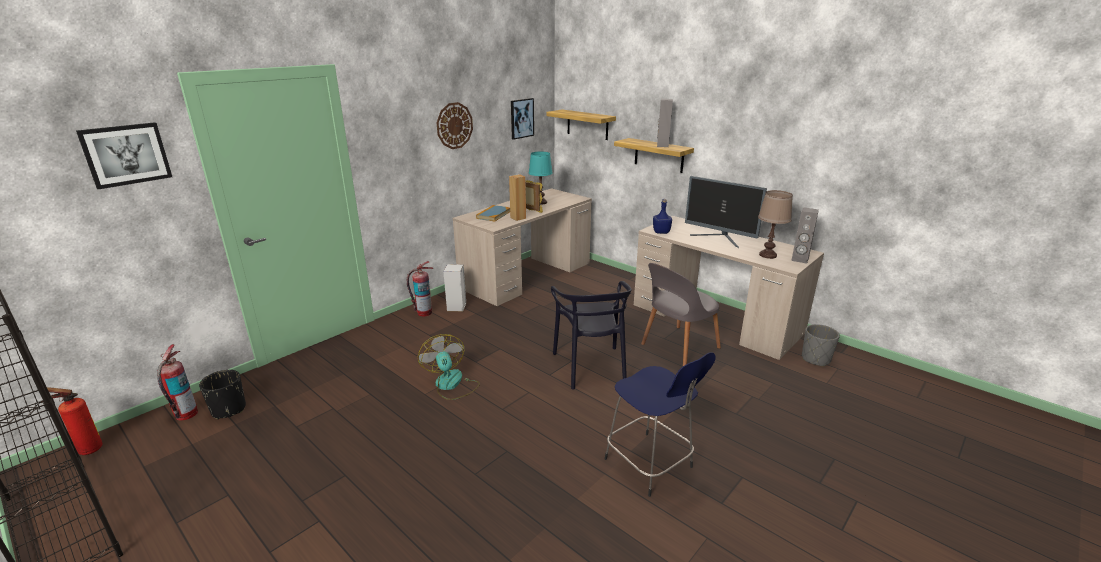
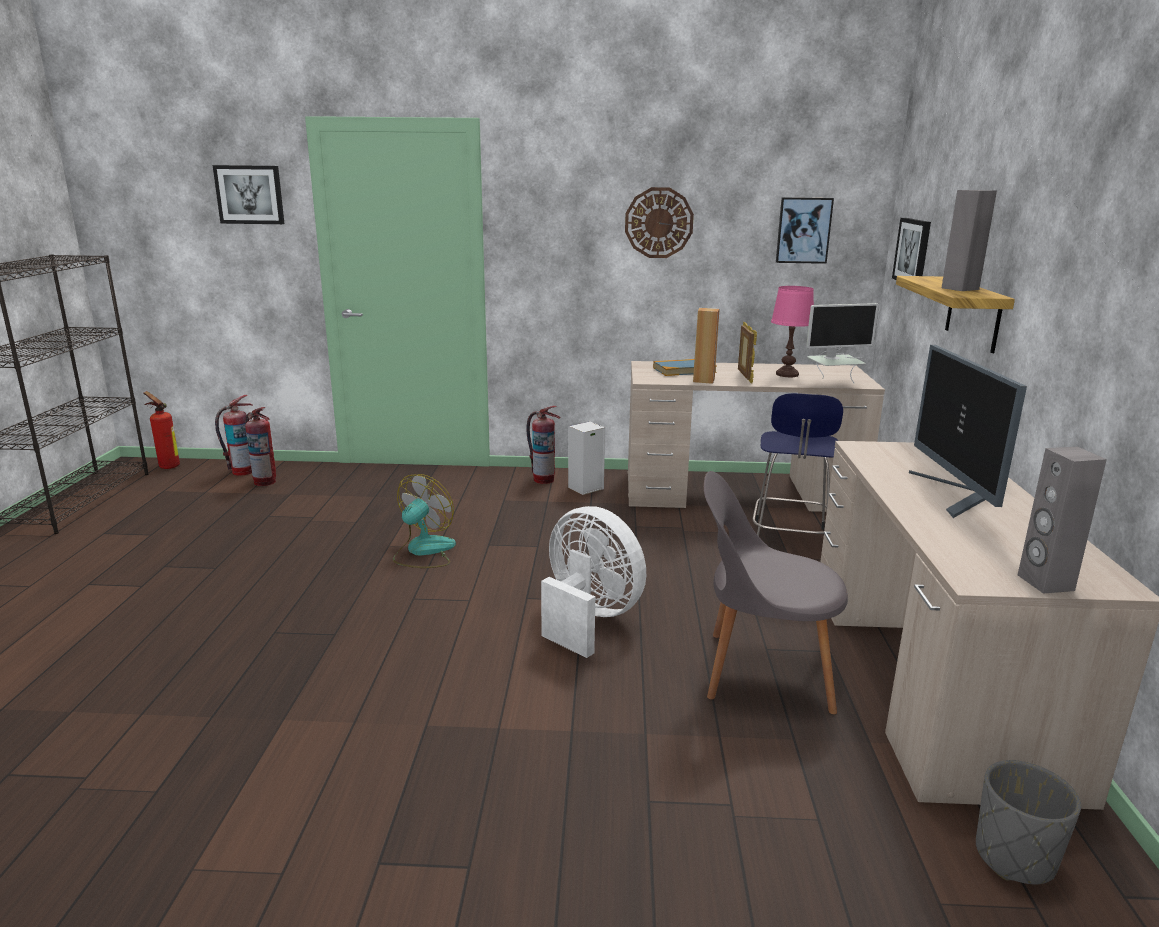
camera: 50 degrees right, 5 degrees down
black planter [199,370,246,419] -> fire extinguisher [245,407,276,486]
turquoise table lamp [529,151,553,205] -> pink table lamp [771,286,814,377]
shelf [546,110,616,140] -> picture [892,218,931,280]
black chair [551,281,632,390] -> white fan [541,506,646,658]
blue stool [604,352,716,497] -> blue stool moved to [753,393,843,536]
blue bottle [653,199,672,234] -> none
brown table lamp [758,190,793,259] -> none
none -> monitor [806,303,879,383]

